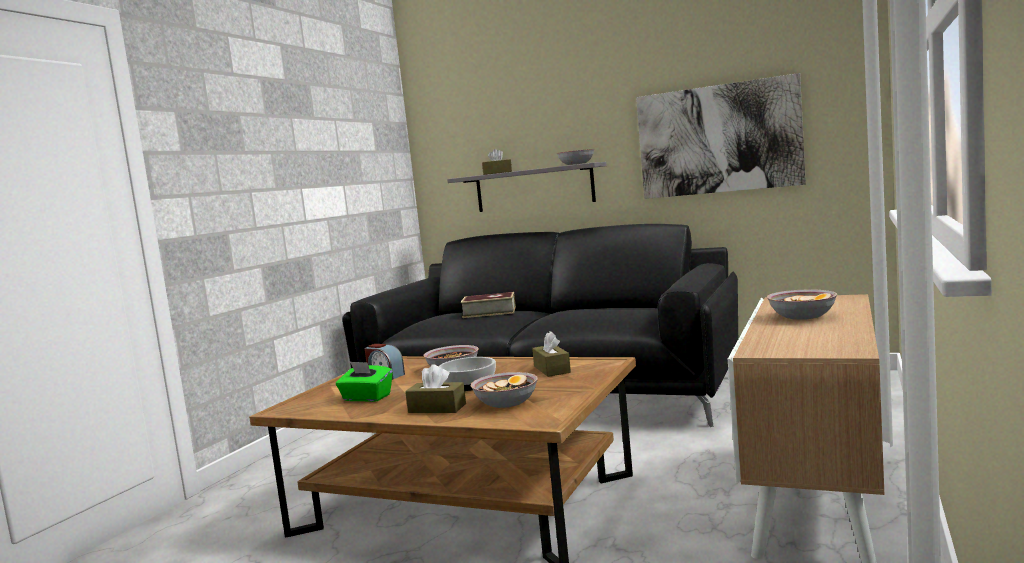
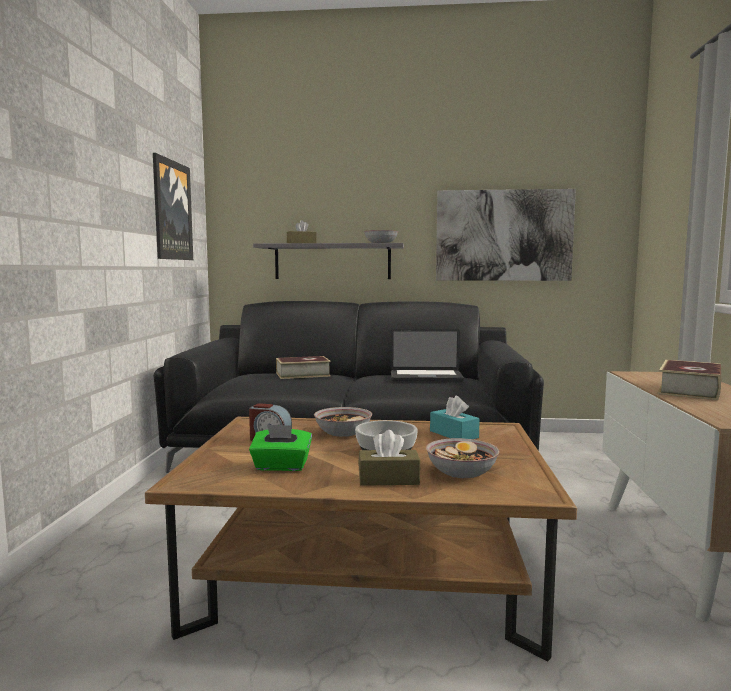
camera: 20 degrees left, 0 degrees up
brown tissue box [532,331,571,377] -> turquoise tissue box [430,396,480,439]
bowl [767,289,837,320] -> book [657,360,721,400]
none -> picture [153,153,193,260]
none -> laptop [391,329,464,382]

